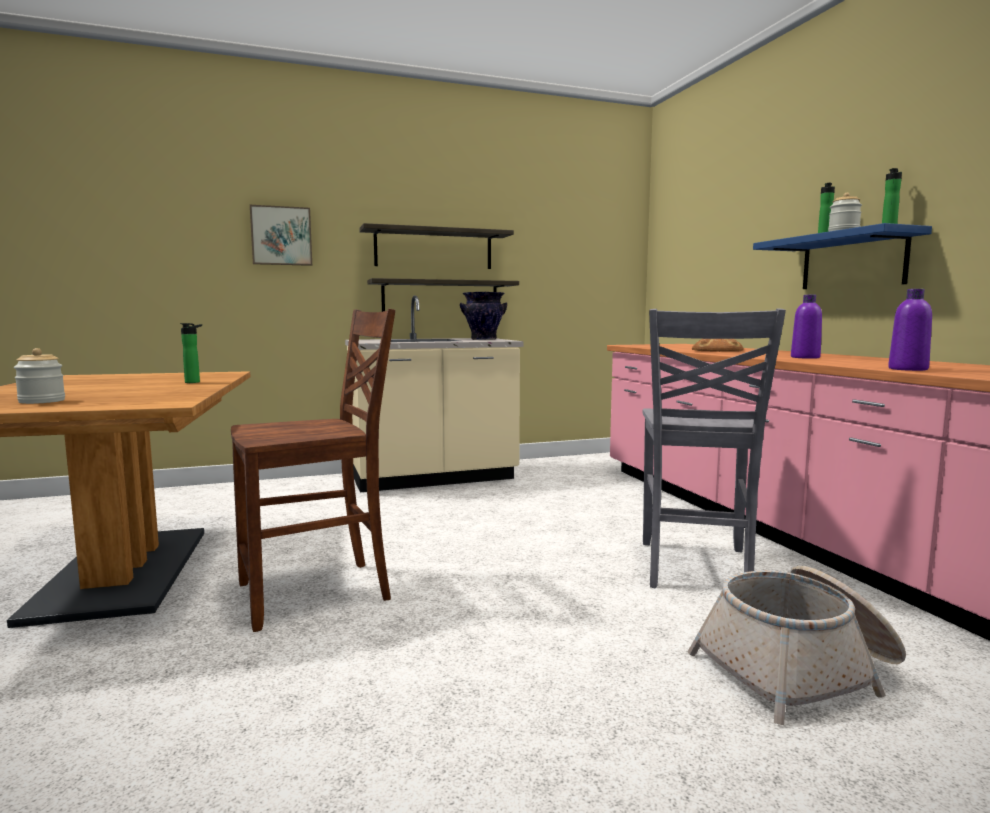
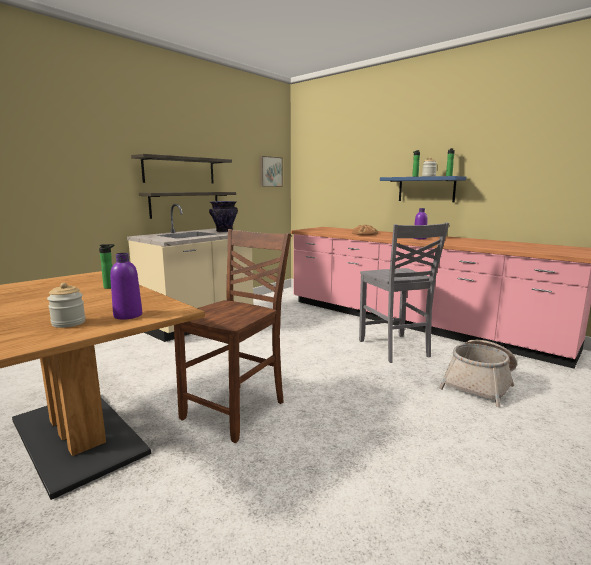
camera: 30 degrees left, 5 degrees up
picture [250,205,312,266] -> picture moved to [260,156,283,187]
purple bottle [888,289,932,371] -> purple bottle moved to [110,253,142,320]

